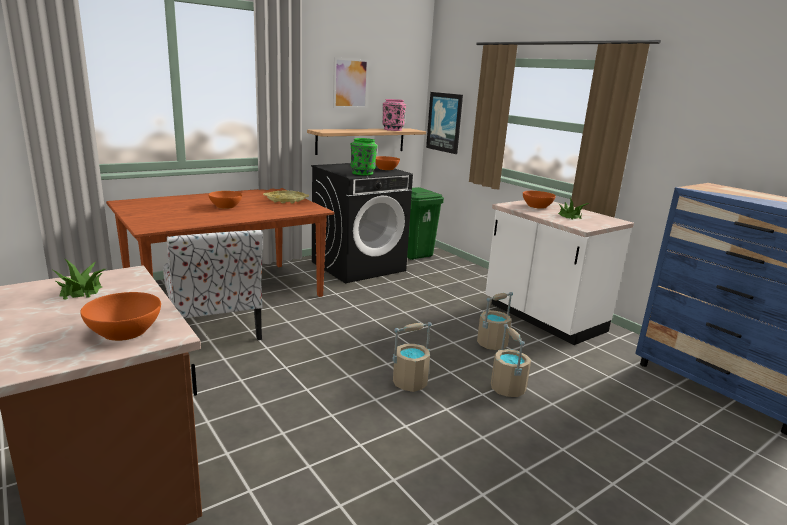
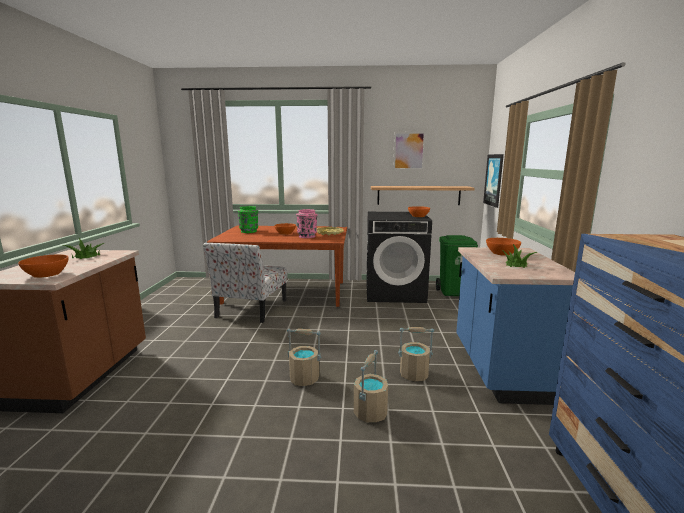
camera: 40 degrees right, 5 degrees down
green vase [350,138,378,175] -> green vase moved to [238,206,258,233]
pink vase [382,99,406,131] -> pink vase moved to [296,209,317,238]
white counter [485,200,634,345] -> blue counter [456,247,575,405]

